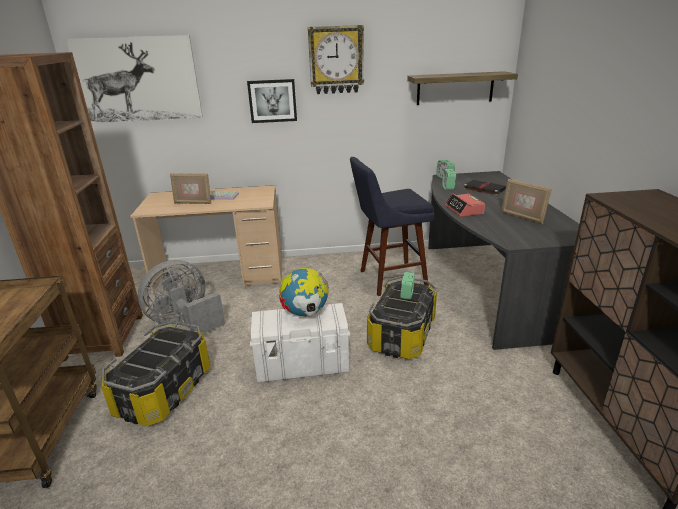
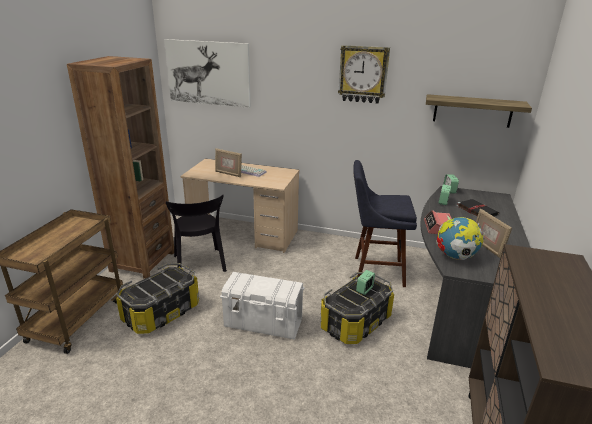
camera: 20 degrees right, 0 degrees up
grey fan [138,260,225,334] -> black chair [166,195,227,272]
picture [247,79,297,123] -> none
globe [279,268,329,317] -> globe moved to [436,217,485,260]

